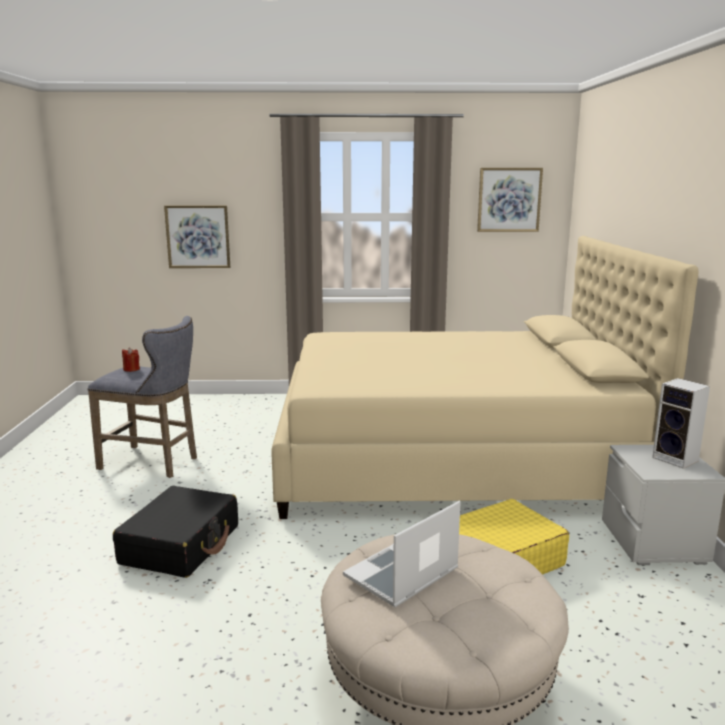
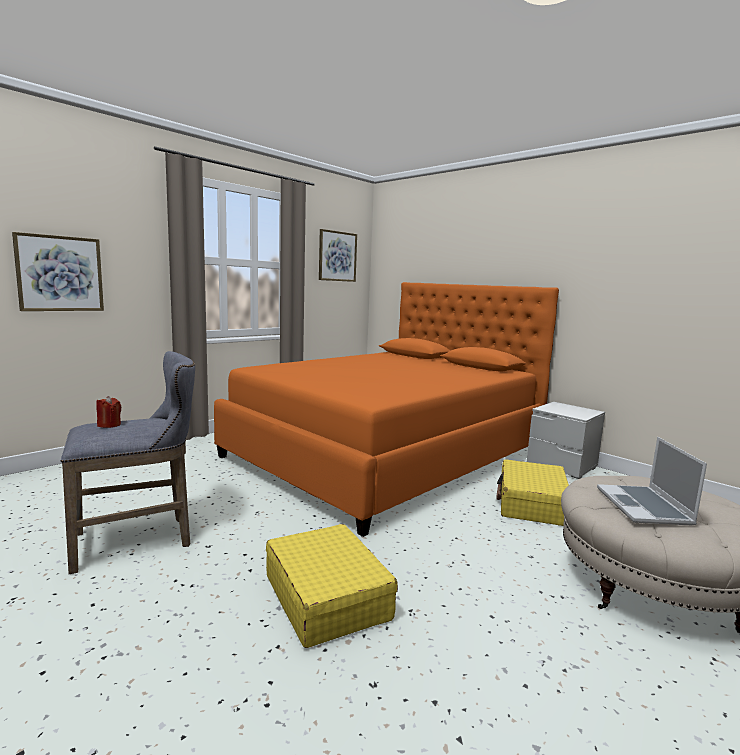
camera: 45 degrees left, 5 degrees down
black suitcase [113,486,238,578] -> yellow suitcase [266,524,398,648]
beige bed [271,236,699,519] -> orange bed [214,282,559,537]
speaker [652,378,710,469] -> none

